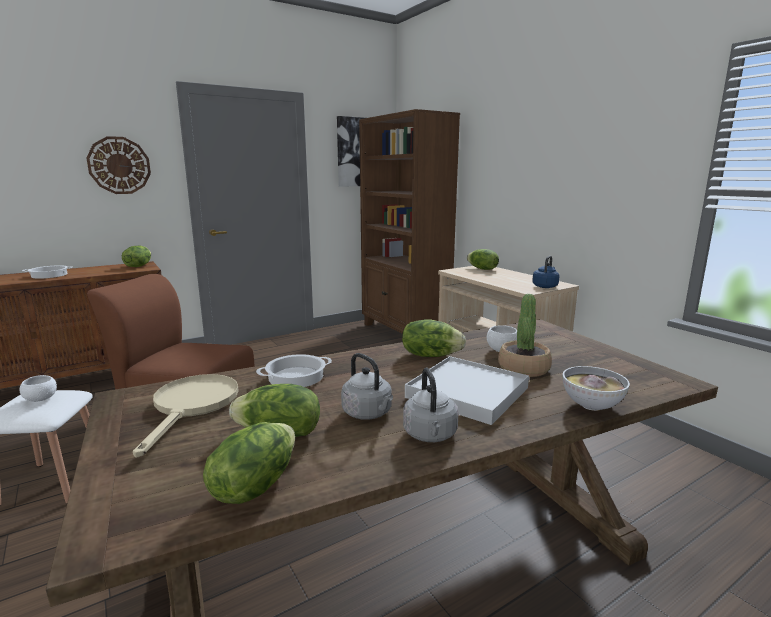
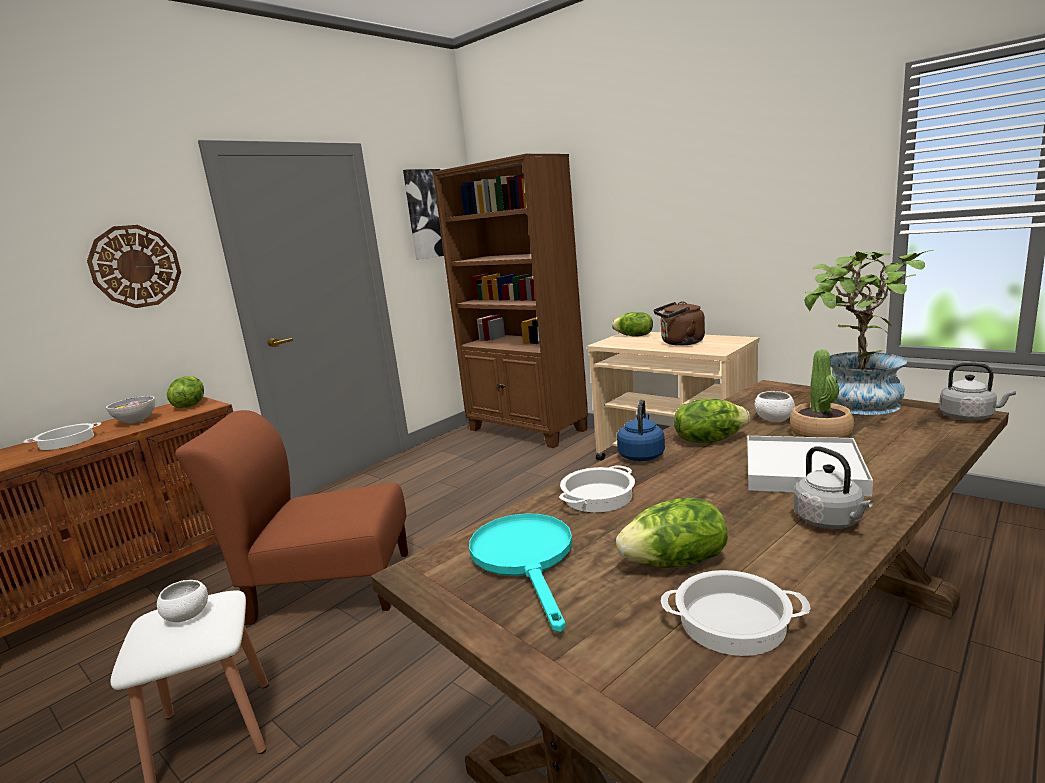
camera: 15 degrees left, 0 degrees up
beige frying pan [133,374,239,458] -> turquoise frying pan [469,513,572,632]
lettuce [203,422,295,504] -> cooking pot [661,570,810,656]
grey kettle [341,353,393,420] -> grey kettle moved to [939,362,1016,421]
blue kettle [532,256,559,288] -> blue kettle moved to [617,399,665,461]
bowl [563,366,630,411] -> bowl moved to [106,396,155,424]
none -> brown kettle [654,301,705,346]
none -> potted plant [804,250,934,415]

